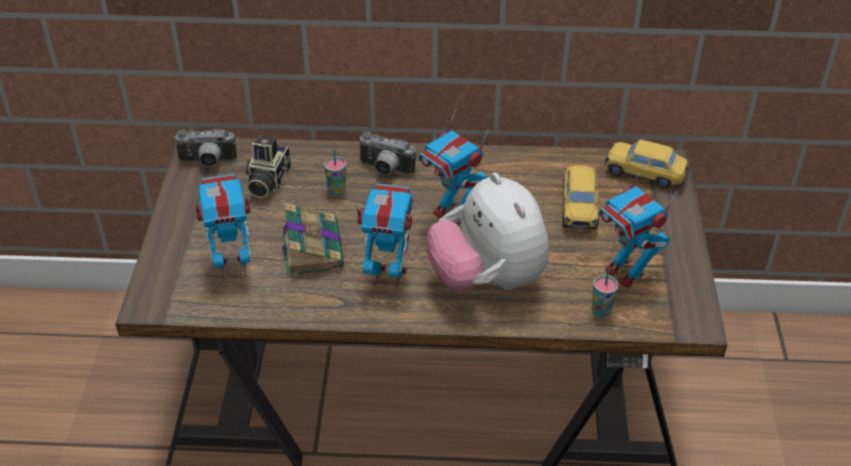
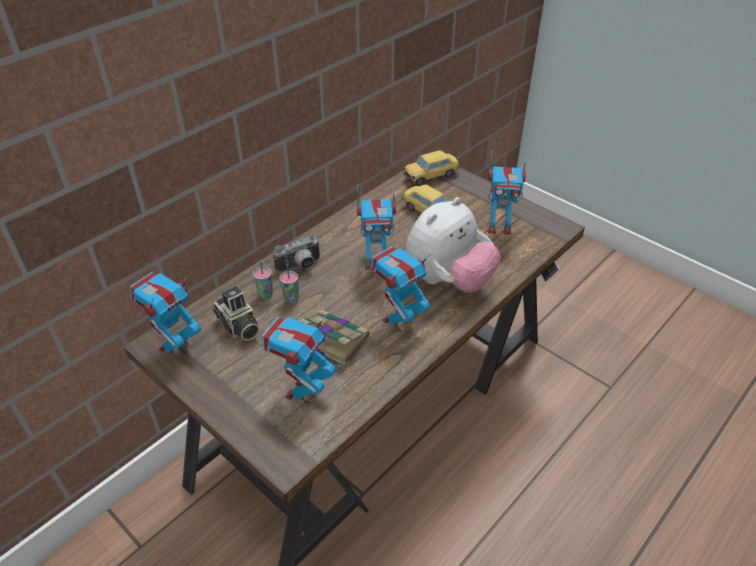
camera: 50 degrees left, 0 degrees up
camera [175,129,237,167] -> toy robot [130,272,201,358]
plush toy [426,172,549,291] -> plush toy turned 60 degrees counterclockwise [405,197,500,293]
cup [592,269,618,317] -> cup moved to [253,261,273,299]

